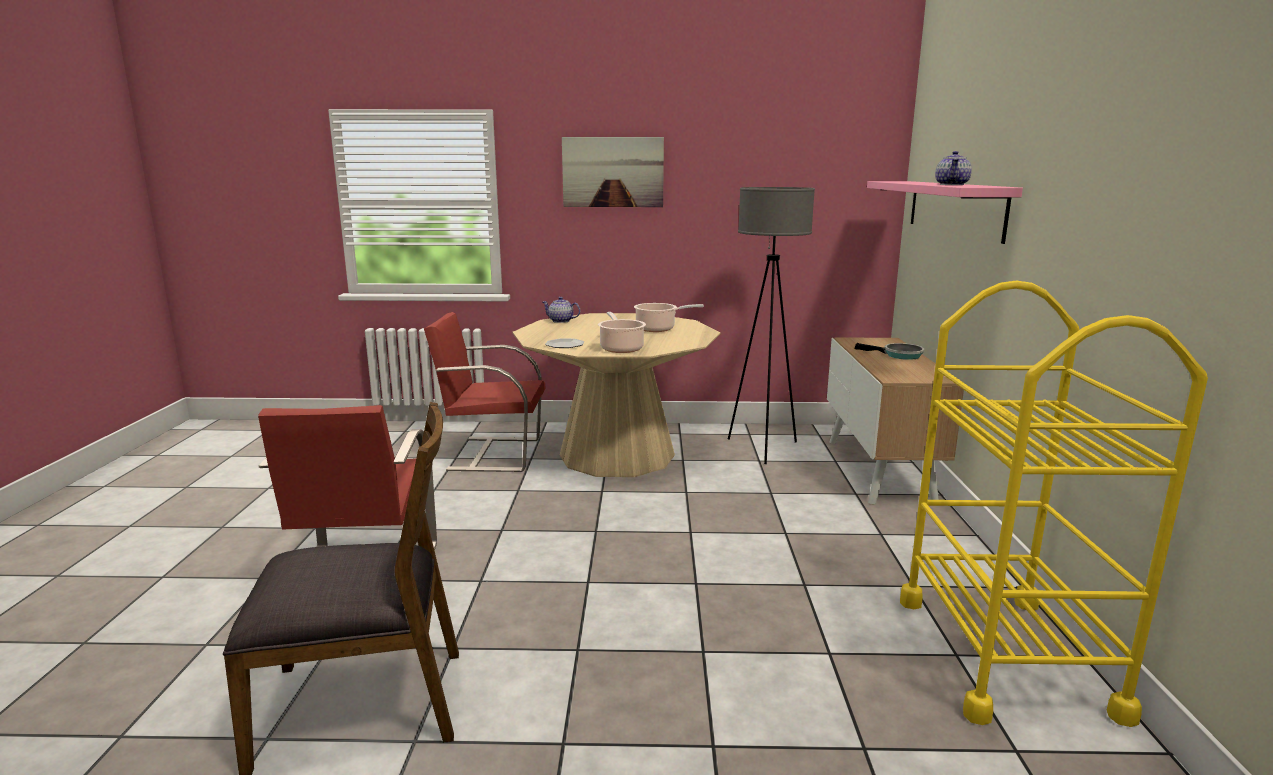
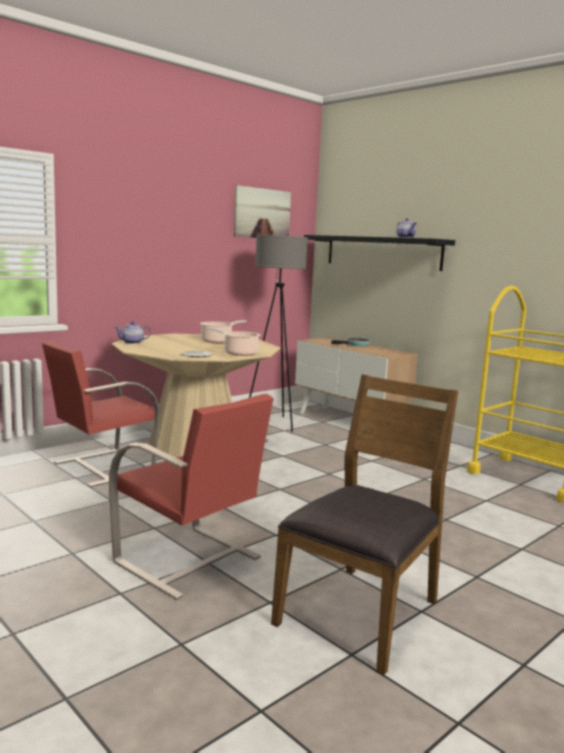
camera: 45 degrees left, 5 degrees down
picture [562,137,664,207] -> picture moved to [234,185,291,238]
pink shelf [867,181,1023,244] -> black shelf [304,235,455,271]

